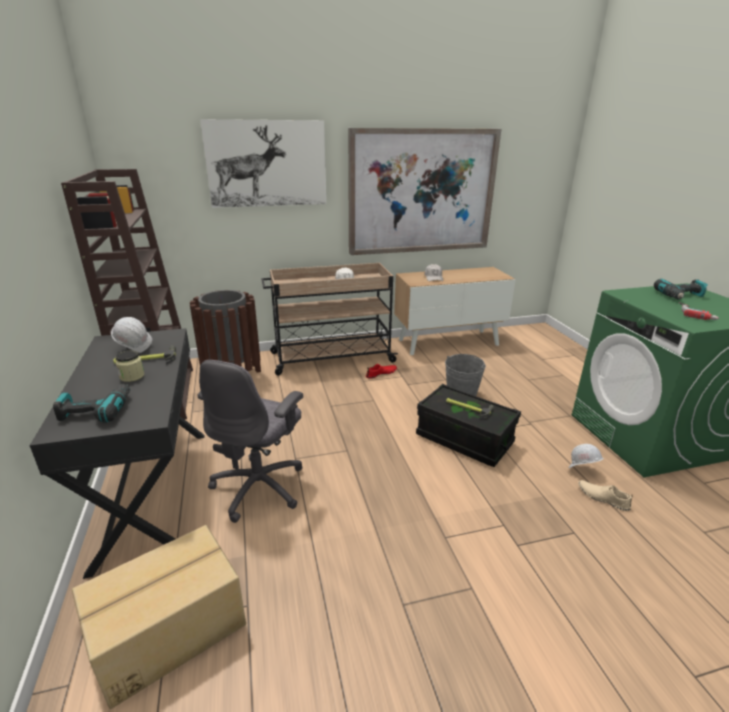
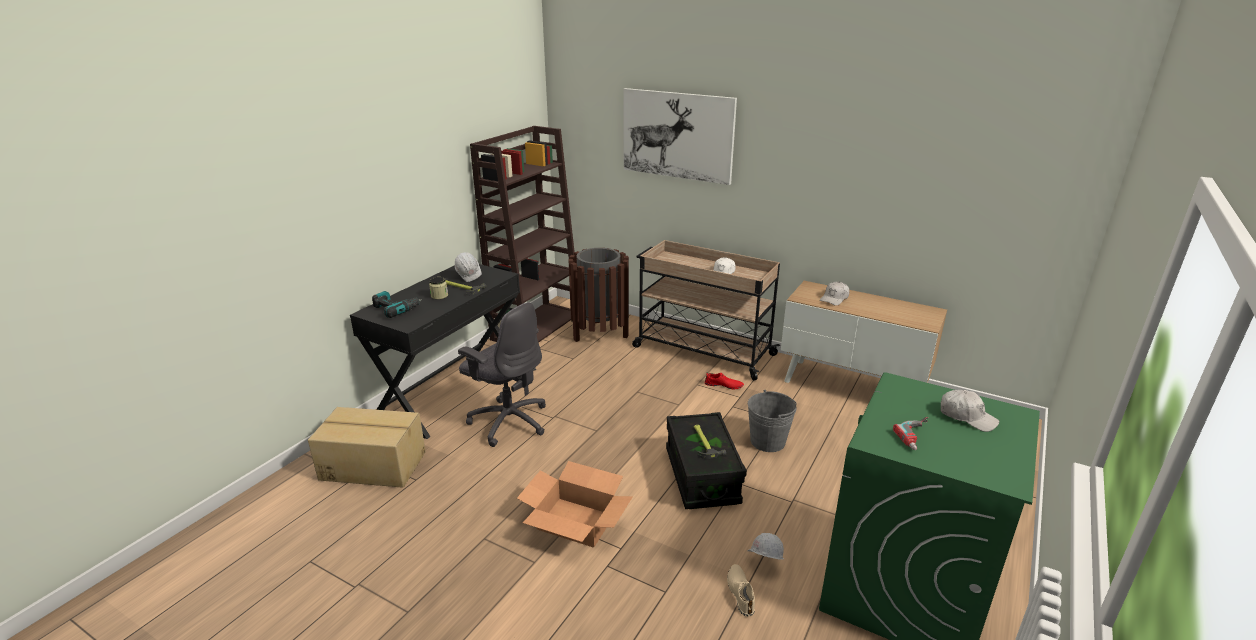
camera: 45 degrees right, 0 degrees up
grey office chair [197,360,303,523] -> grey office chair turned 120 degrees counterclockwise [458,302,546,447]
picture [348,128,501,255] -> none
power drill [654,279,708,299] -> white cap [941,390,1000,432]
none -> cardboard box [517,461,633,548]

